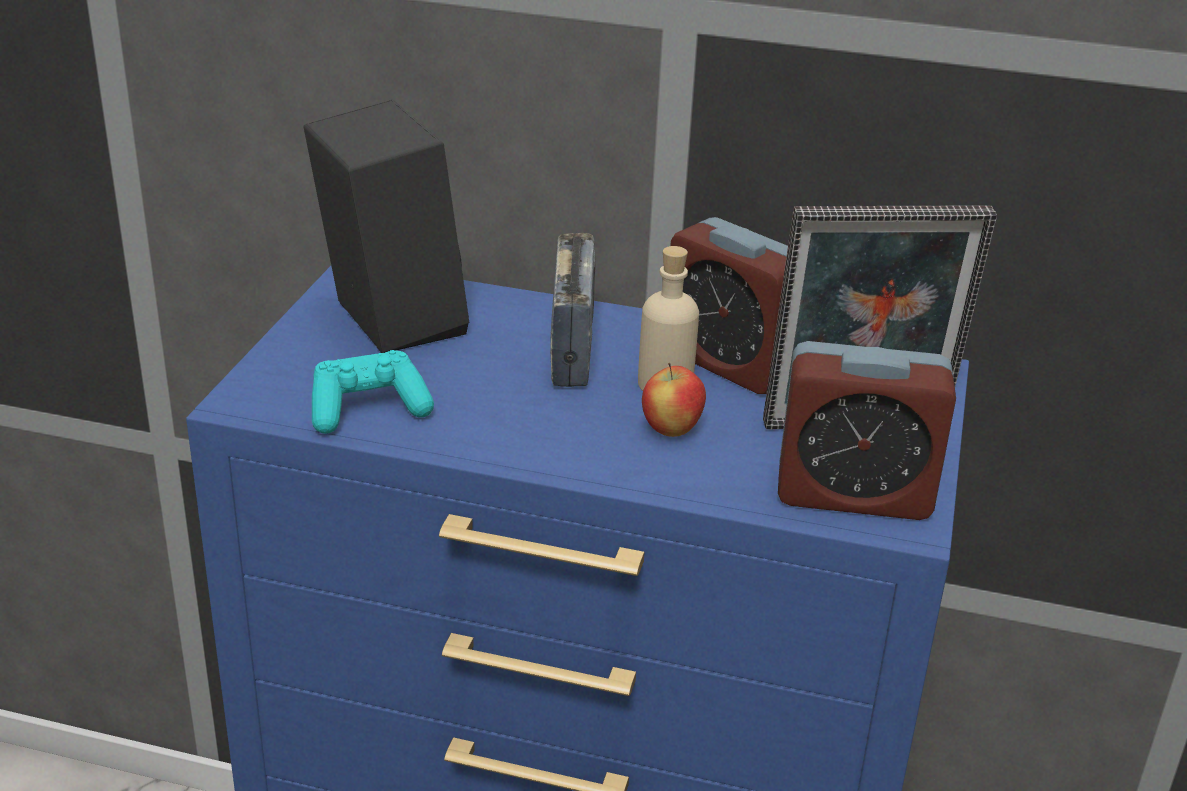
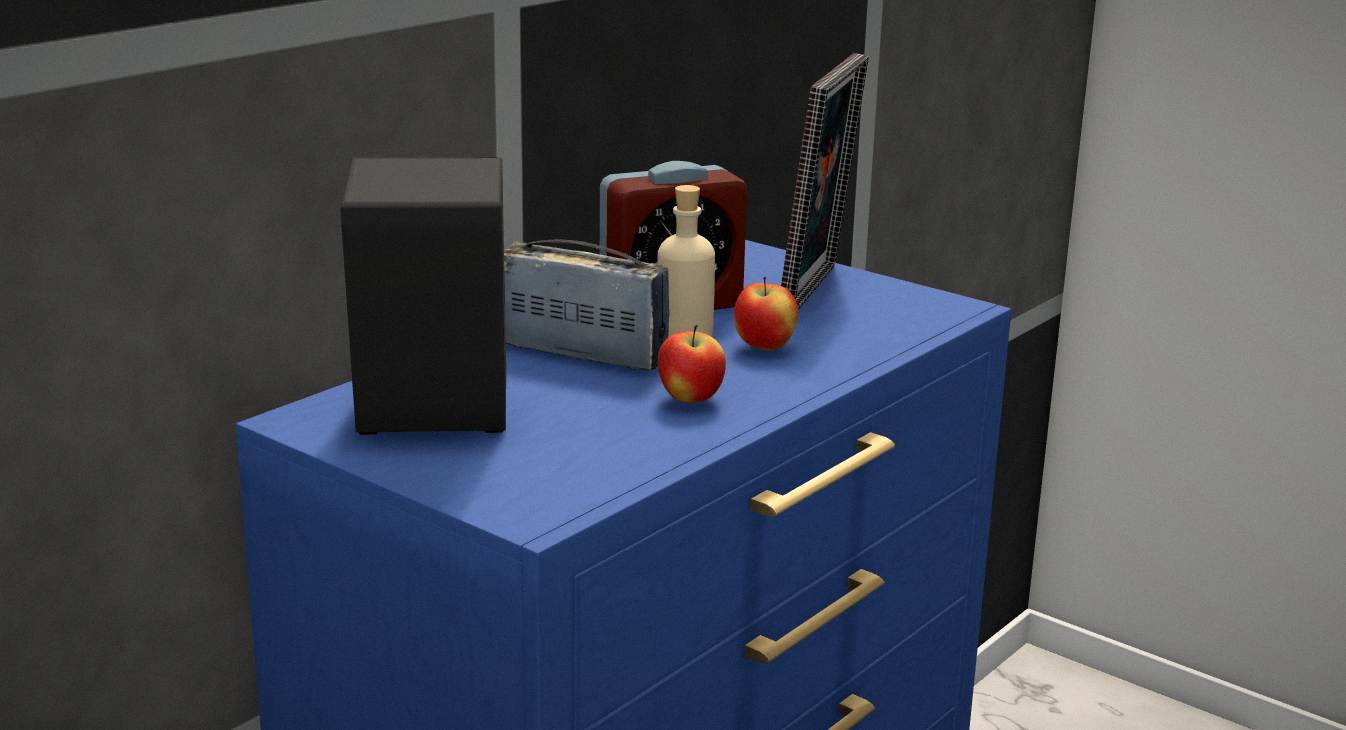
camera: 65 degrees left, 10 degrees down
turquoise game controller [312,350,434,434] -> none
alarm clock [778,341,956,520] -> none
none -> apple [658,325,726,403]

